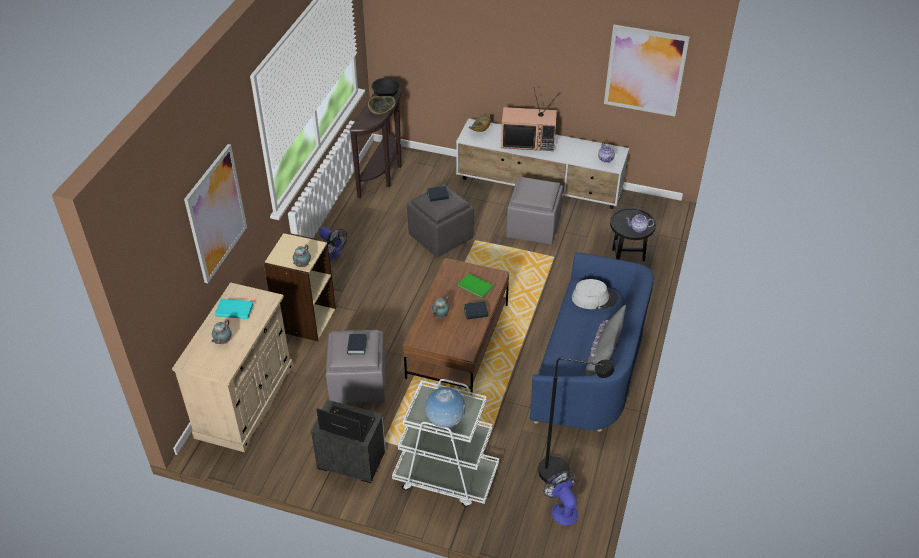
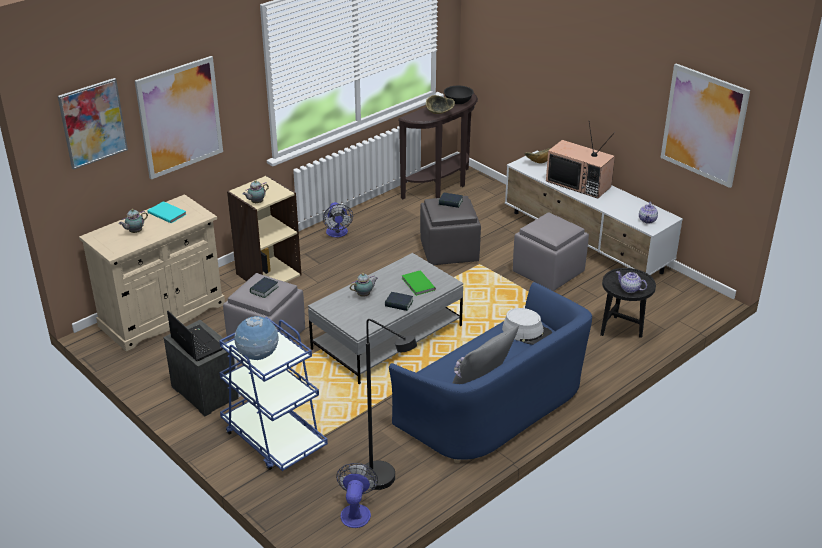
camera: 30 degrees right, 10 degrees down
white cart [392,379,499,507] -> blue cart [219,317,328,471]
brown coffee table [403,258,509,393] -> grey coffee table [308,253,463,384]
none -> picture [58,78,128,170]

